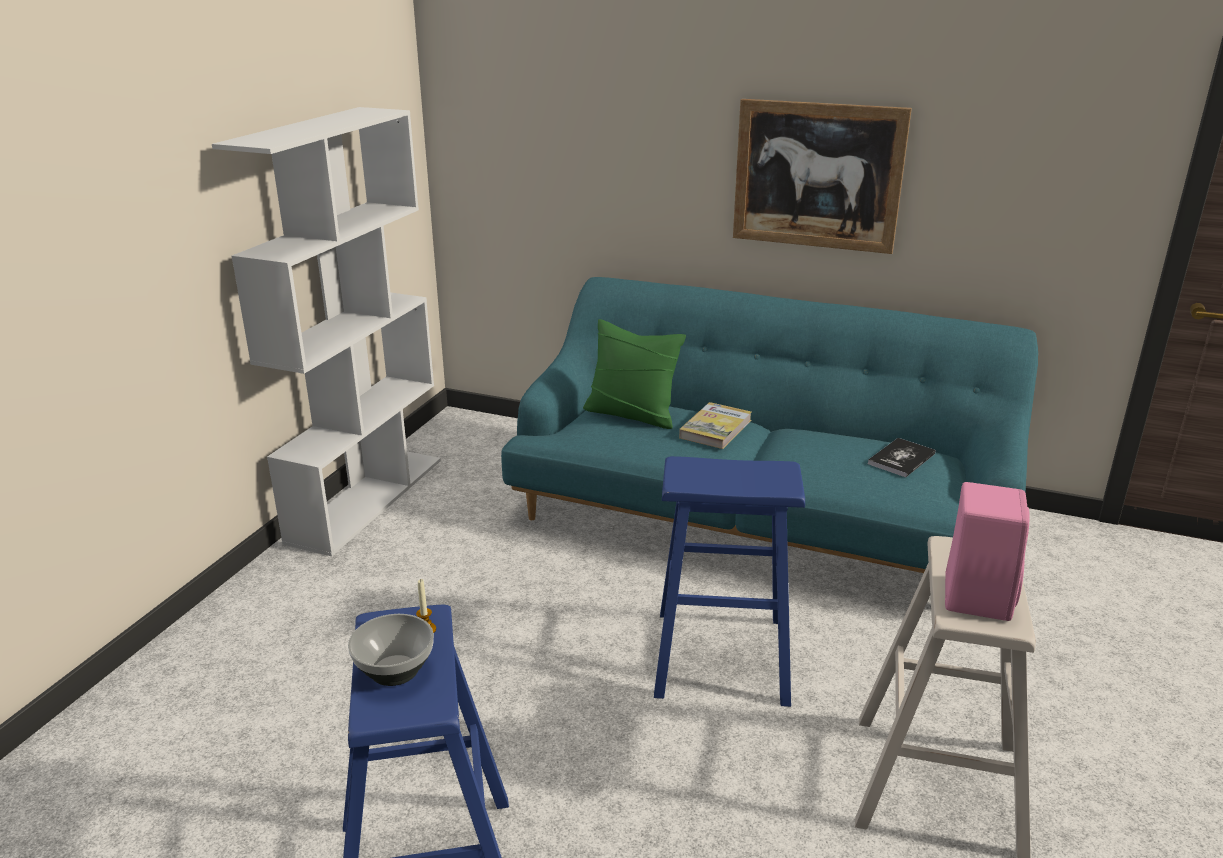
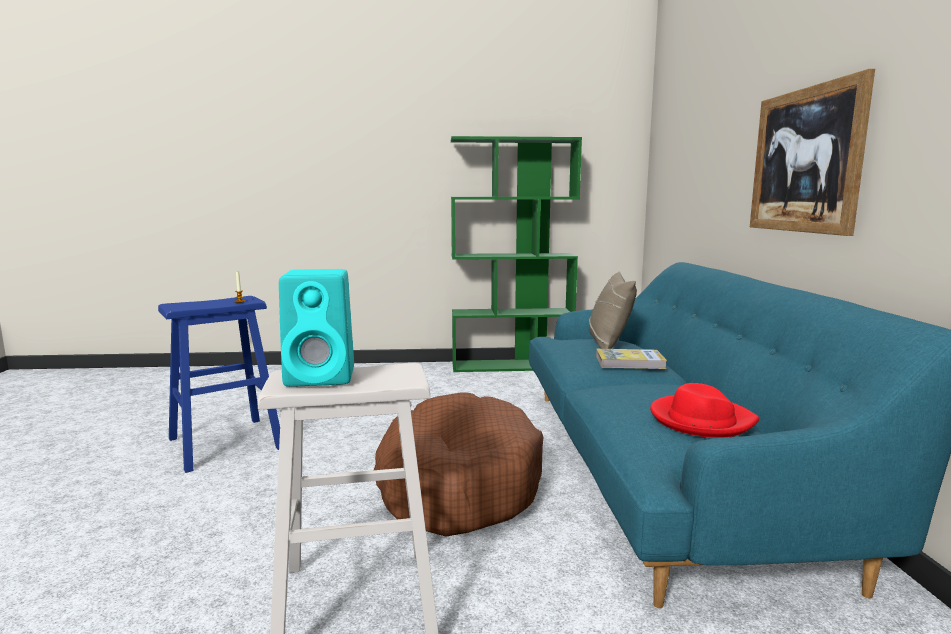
camera: 65 degrees right, 15 degrees down
white bookcase [212,107,441,556] -> green bookcase [451,136,582,372]
bowl [348,614,434,686] -> none
green pillow [583,319,686,429] -> beige pillow [589,272,637,349]
blue stool [654,456,805,707] -> brown dog bed [374,393,544,536]
book [868,438,936,477] -> red hat [650,383,759,438]
pink speaker [945,482,1029,621] -> turquoise speaker [279,269,354,387]

